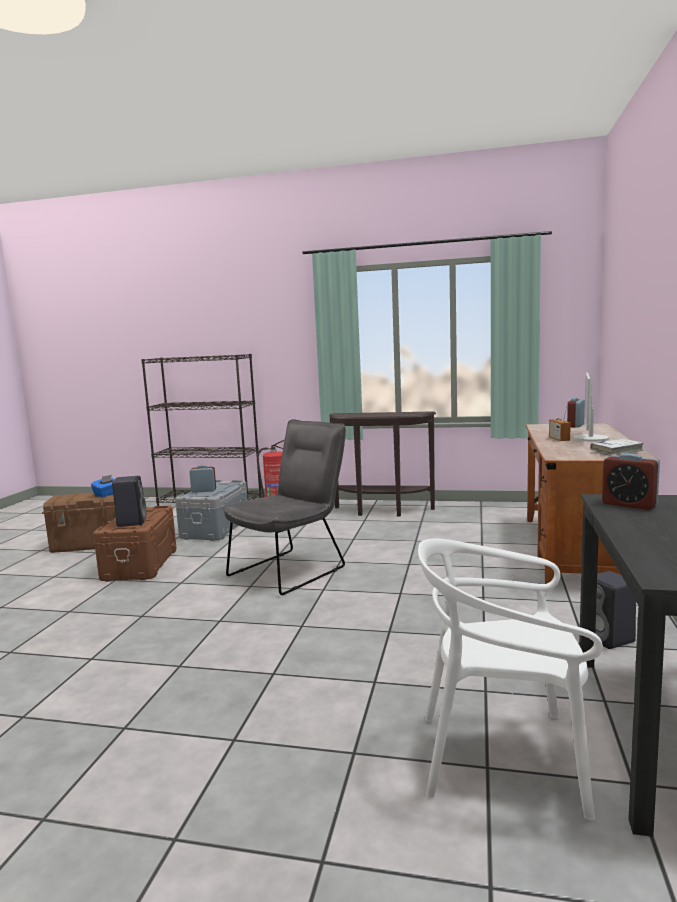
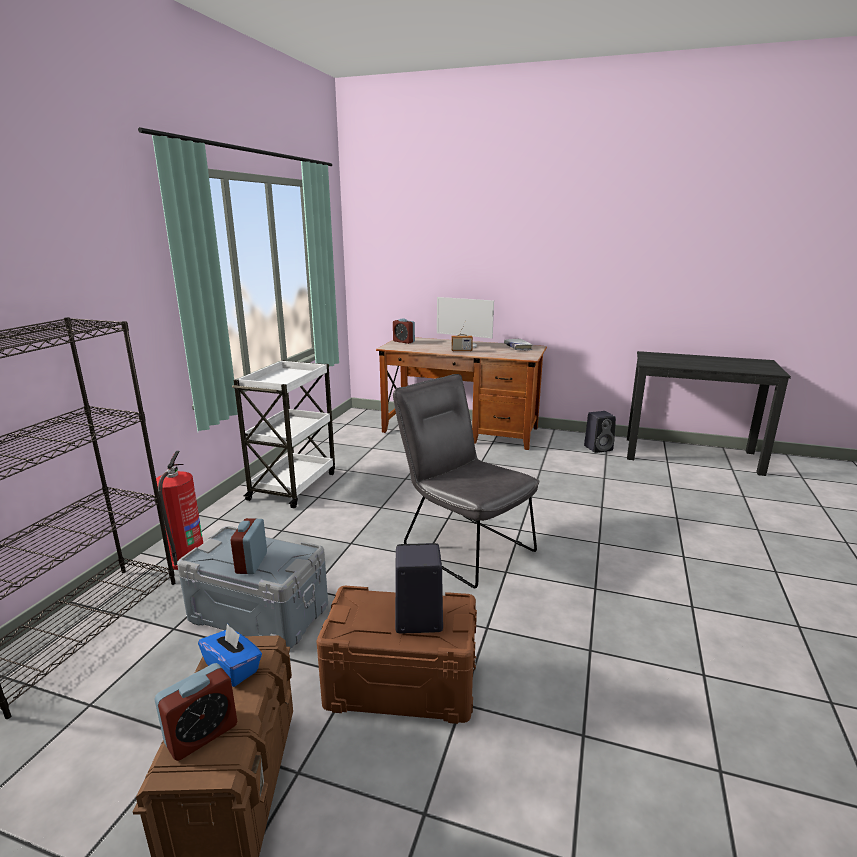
camera: 85 degrees left, 10 degrees up
brown console table [329,411,436,516] -> white cart [232,360,335,508]
white chair [418,538,603,820] -> none
alarm clock [602,453,660,510] -> alarm clock moved to [155,663,237,761]

